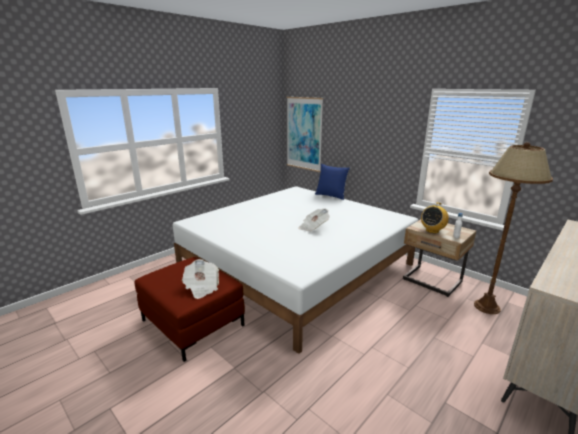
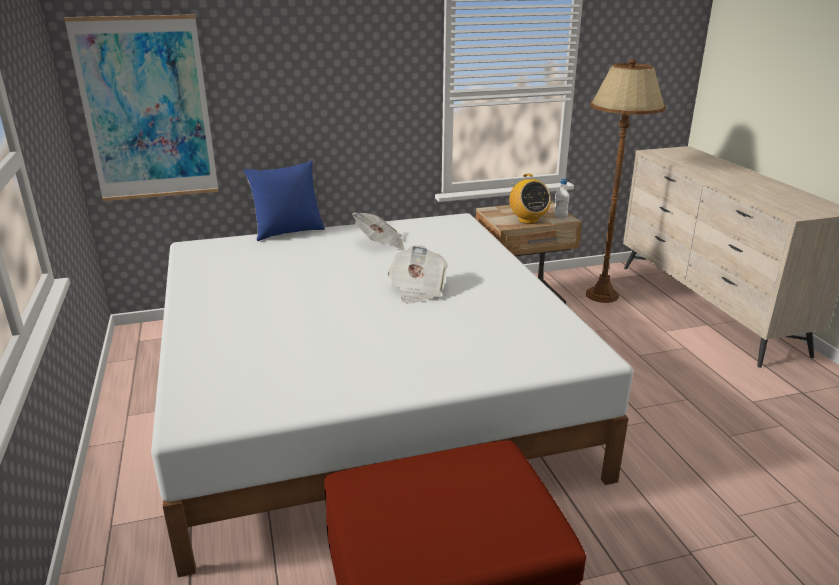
camera: 60 degrees left, 5 degrees up
newspaper [182,259,219,299] -> newspaper moved to [352,213,404,249]

